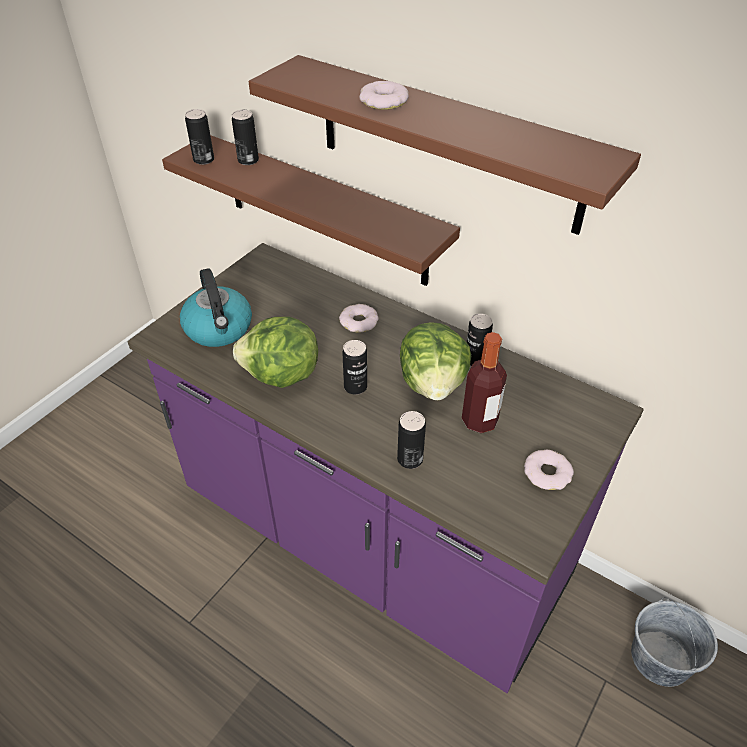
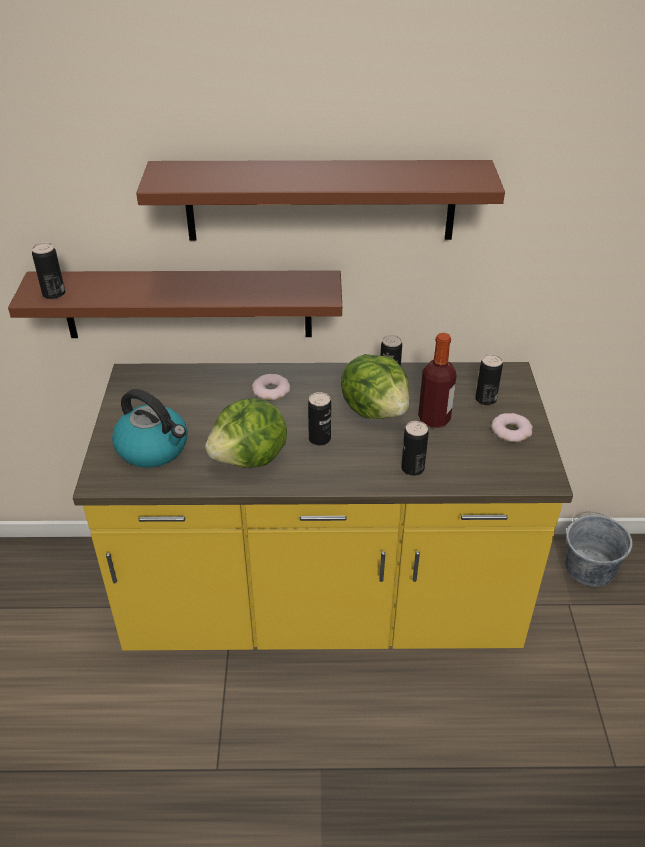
camera: 35 degrees left, 5 degrees down
purple counter [128,243,644,693] -> yellow counter [73,362,573,651]
can [232,110,259,165] -> can moved to [475,354,503,405]
donut [359,81,409,110] -> none

